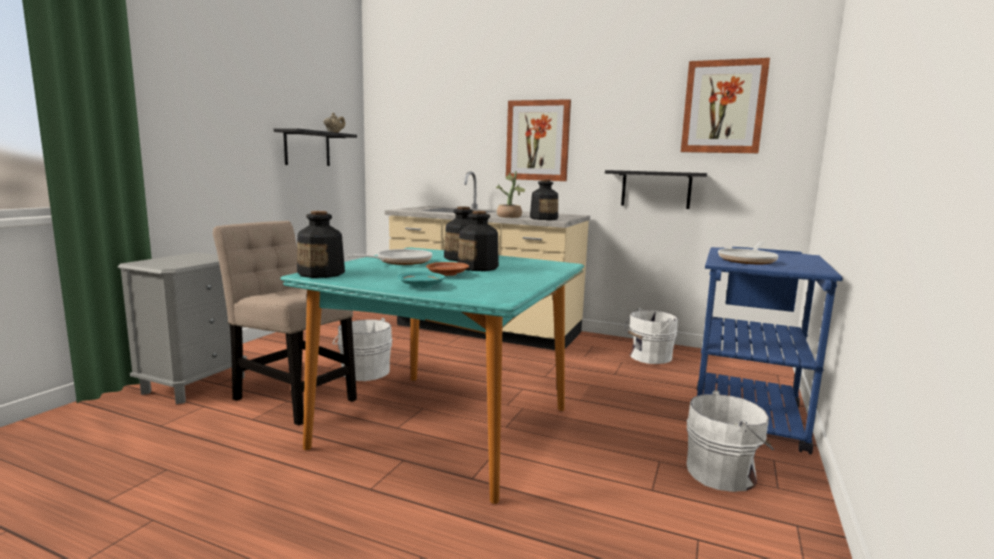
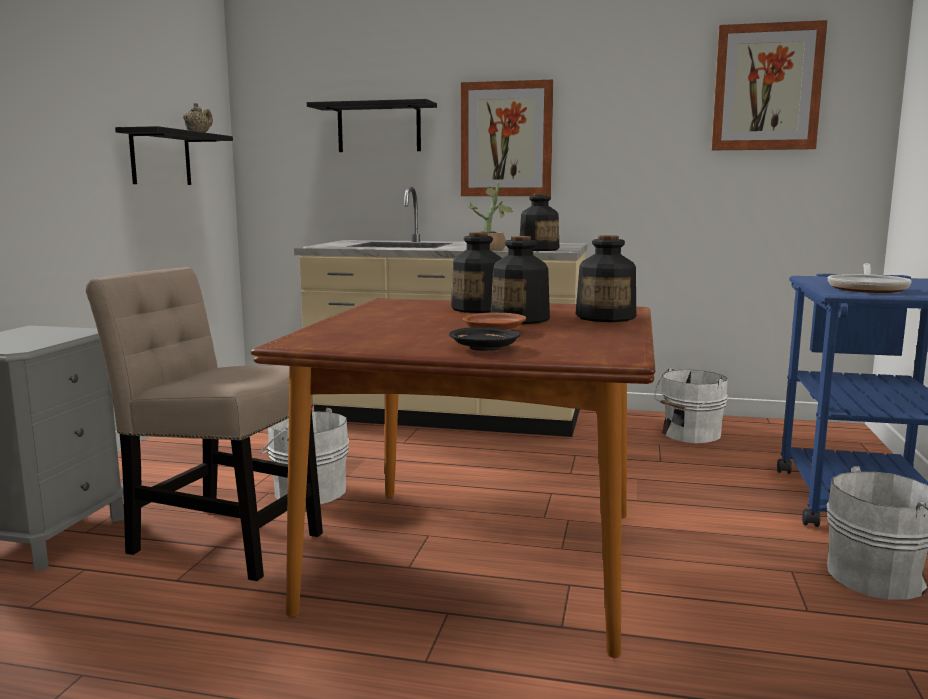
camera: 10 degrees left, 0 degrees up
turquoise dining table [280,247,584,504] -> brown dining table [251,299,655,658]
bottle [297,211,345,278] -> bottle moved to [576,235,636,322]
frying pan [346,249,432,265] -> none
turquoise plate [398,271,445,288] -> black plate [449,327,520,351]
black shelf [605,170,707,209] -> black shelf moved to [307,99,437,152]

